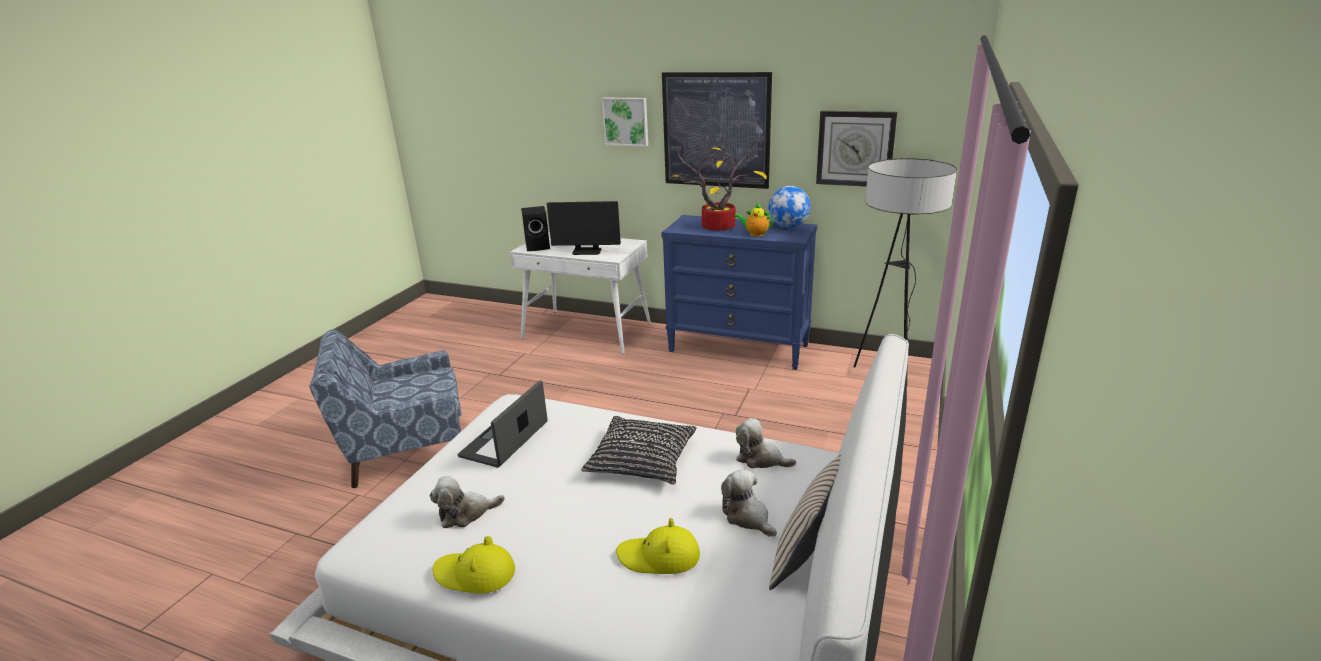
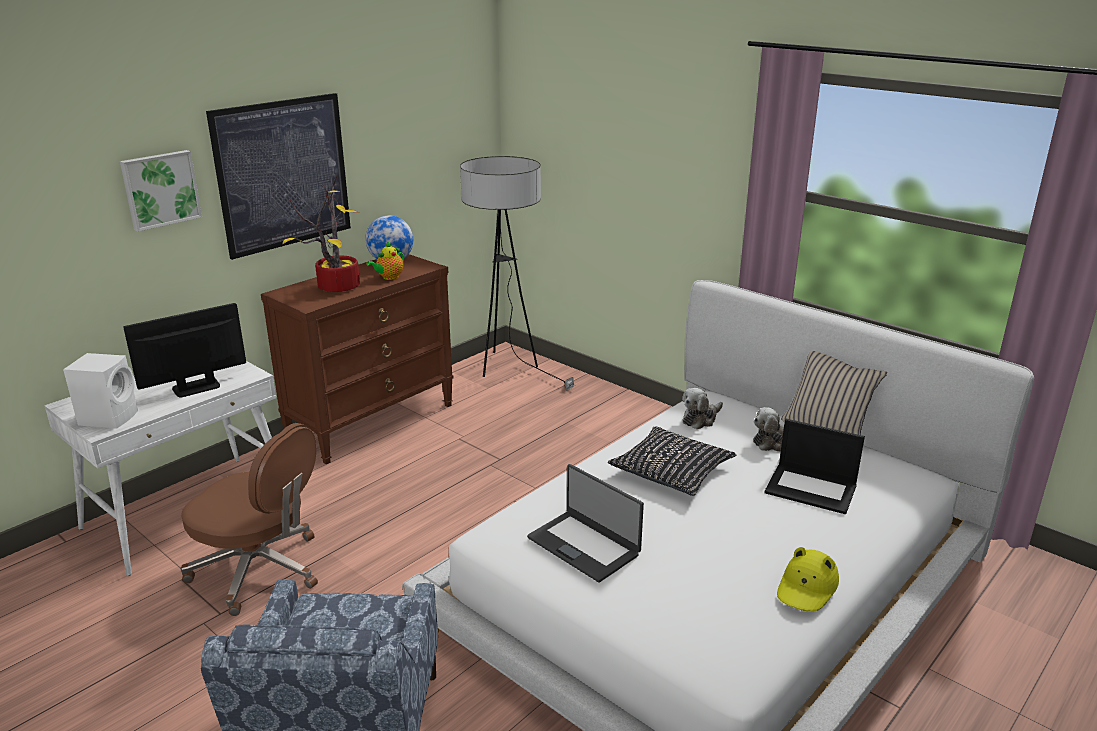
camera: 70 degrees left, 0 degrees up
plush toy [430,476,505,528] -> none
black speaker [521,206,550,251] -> white speaker [63,353,138,429]
monitor [547,201,621,255] -> monitor turned 150 degrees counterclockwise [123,303,246,397]
yellow hat [616,518,700,574] -> laptop [764,419,865,514]
blue dresser [661,215,818,370] -> brown dresser [261,254,454,464]
wall clock [816,111,897,187] -> none
none -> brown office chair [181,423,318,616]

